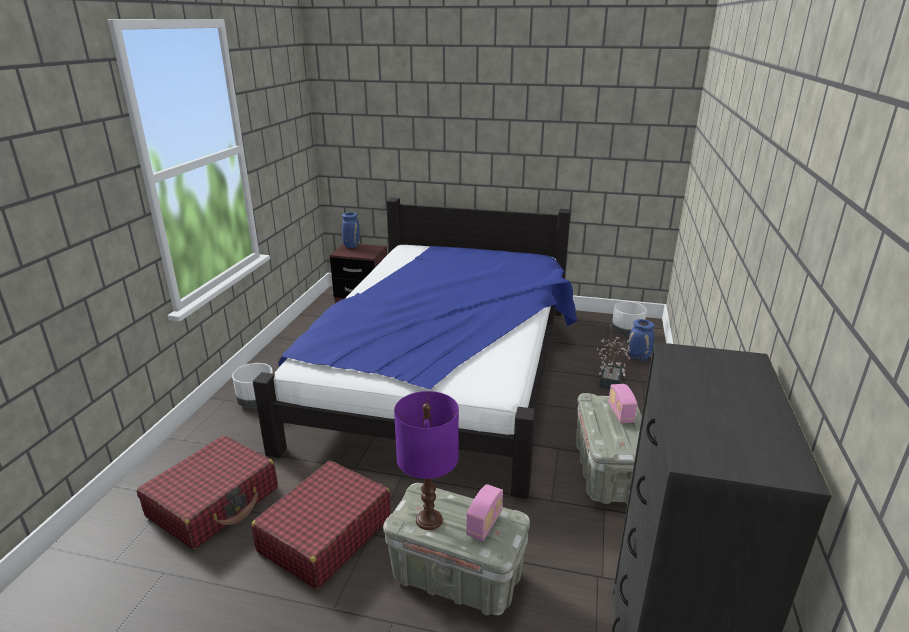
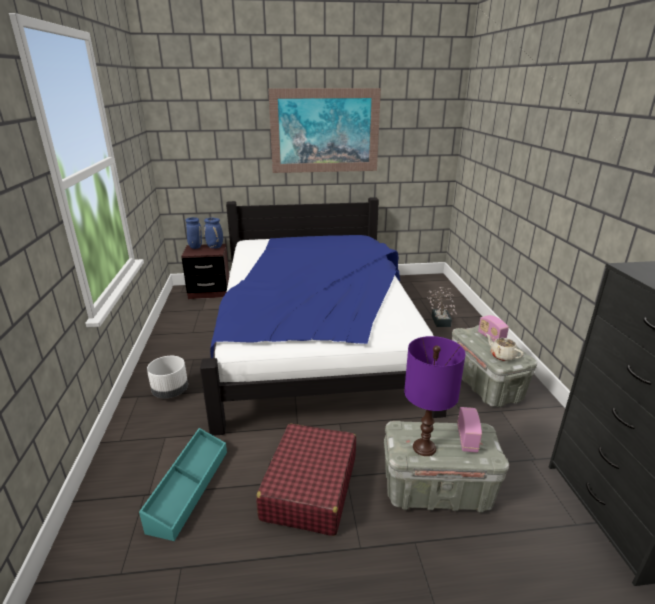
camera: 20 degrees left, 0 degrees up
red suitcase [137,435,278,549] -> turquoise storage box [139,428,227,541]
white planter [612,301,647,337] -> none
blue vase [628,319,655,361] -> blue vase moved to [204,218,223,248]
none -> picture [268,88,381,173]
none -> beige teapot [486,334,524,361]

